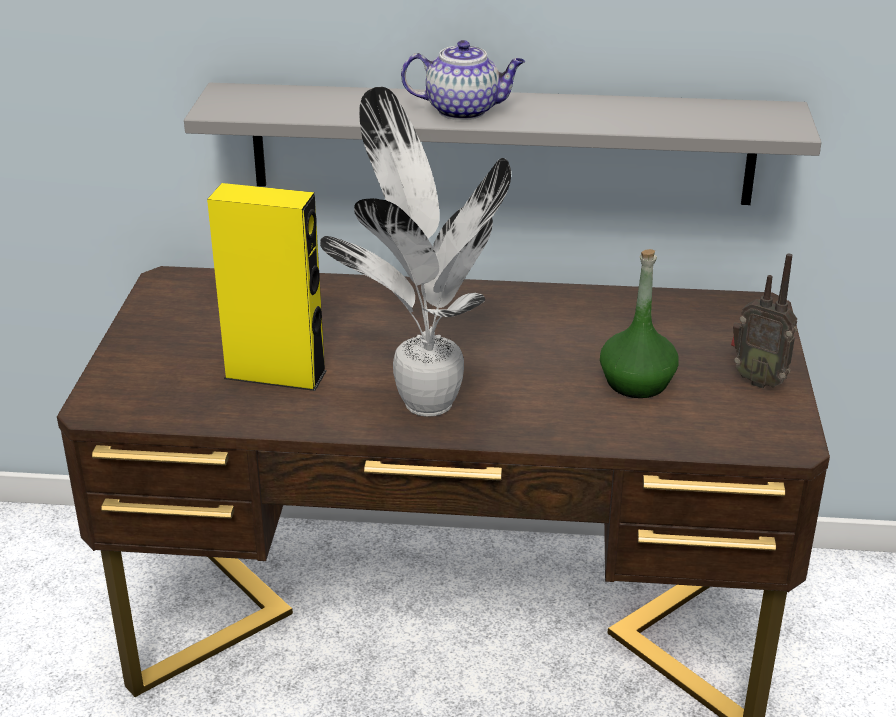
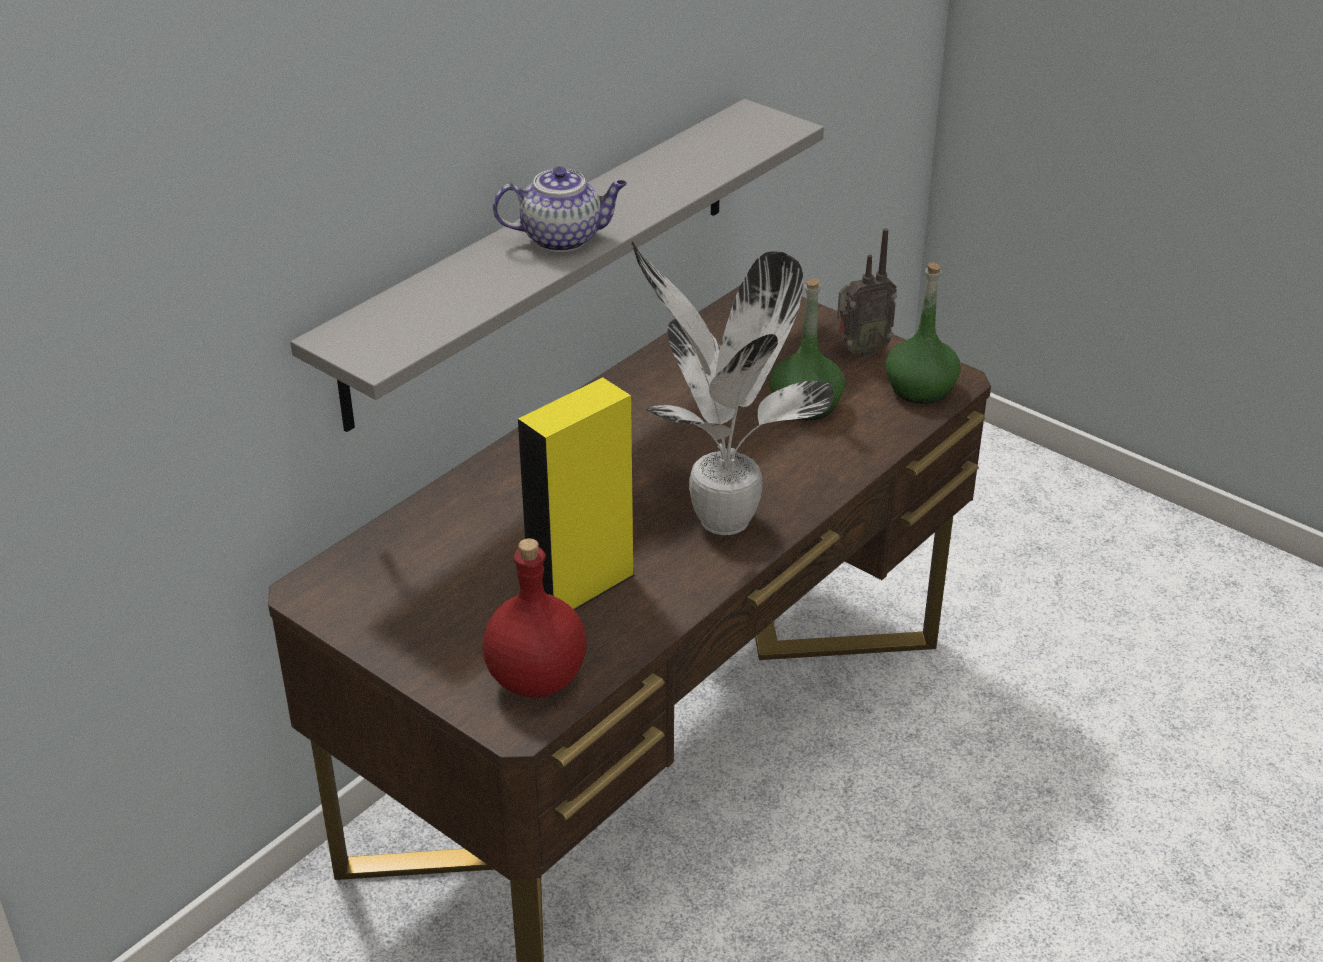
camera: 55 degrees left, 5 degrees up
teapot [401,40,525,120] -> teapot turned 45 degrees clockwise [493,167,627,252]
none -> red bottle [483,538,587,698]
none -> green bottle [886,262,961,404]

